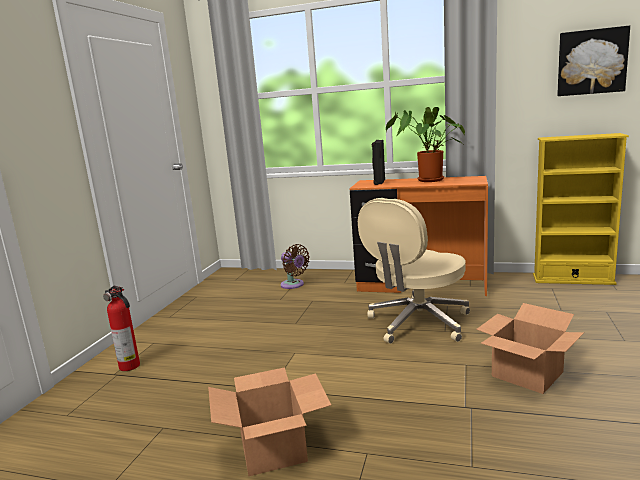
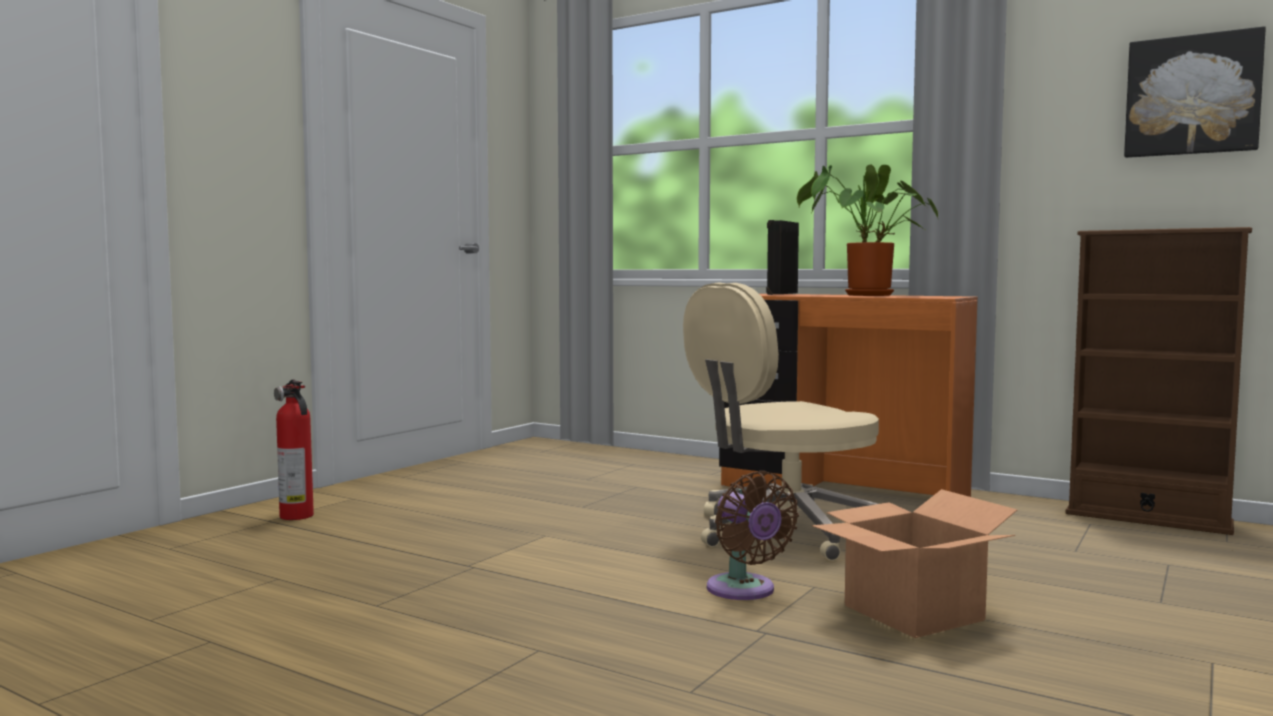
camera: 15 degrees right, 10 degrees down
cardboard box [208,367,331,477] -> none
brown fan [281,244,310,289] -> brown fan moved to [707,471,799,600]
yellow bookcase [533,133,629,285] -> brown bookcase [1065,227,1252,535]

